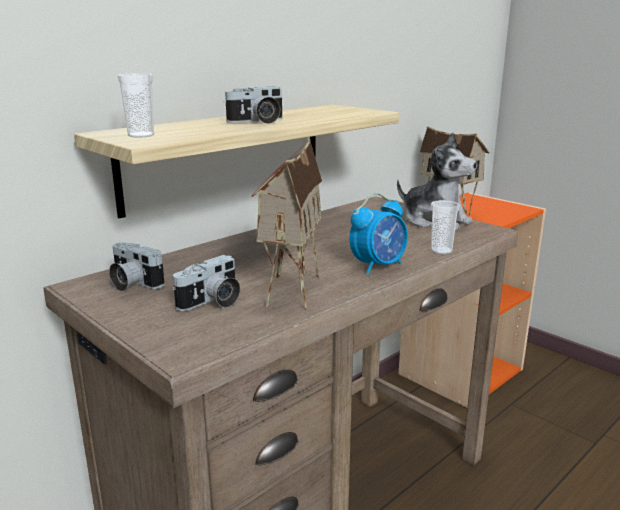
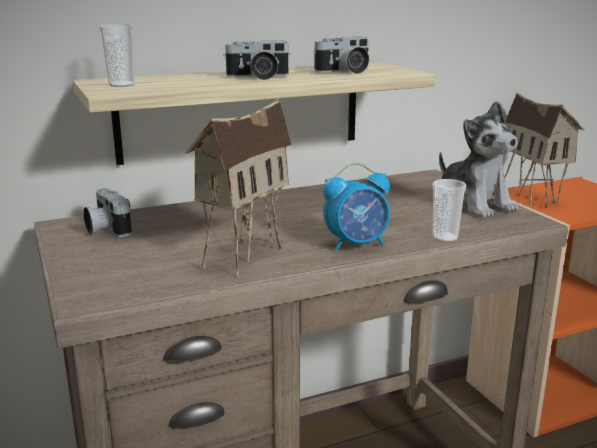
camera: 20 degrees right, 0 degrees up
camera [173,255,240,311] -> camera moved to [313,37,369,74]

